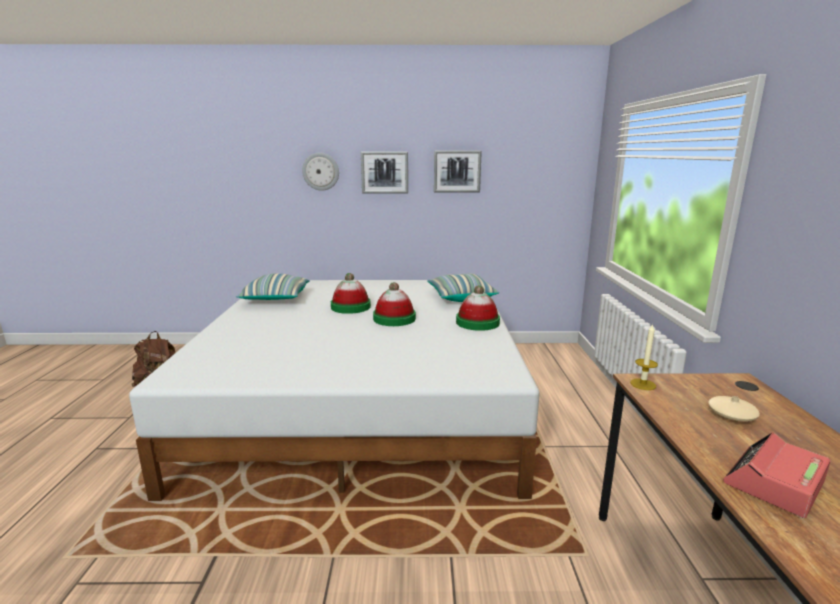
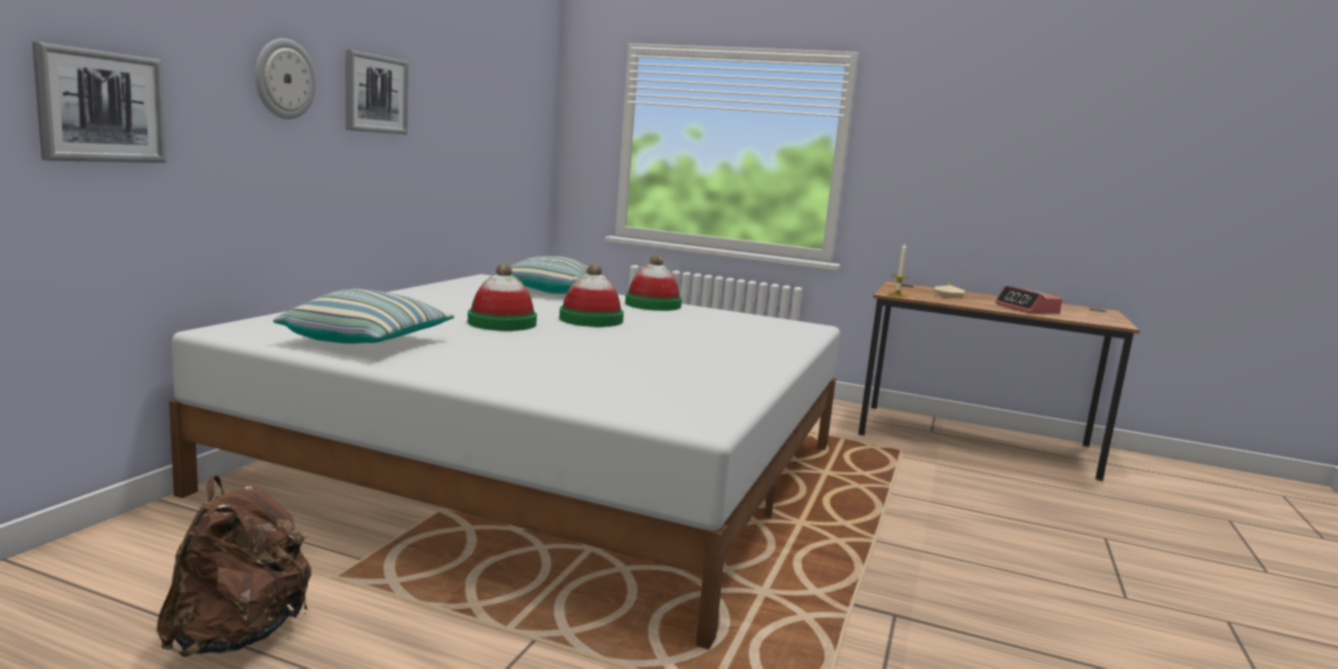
camera: 70 degrees left, 5 degrees down
picture [434,150,482,192] -> picture moved to [32,42,166,163]

